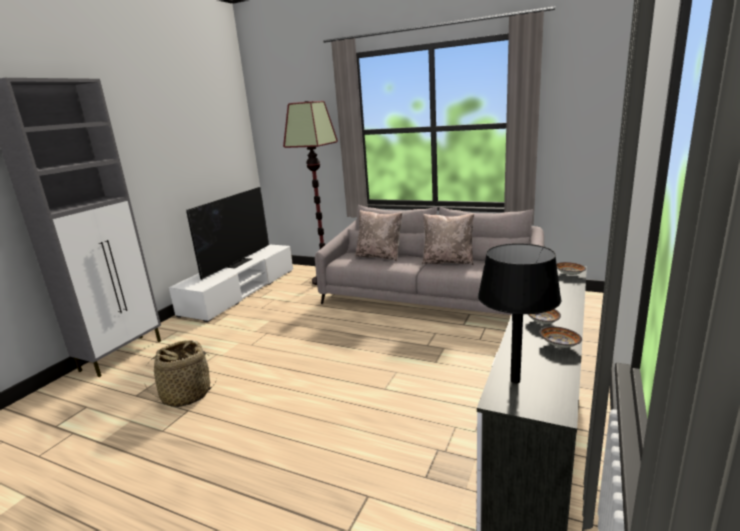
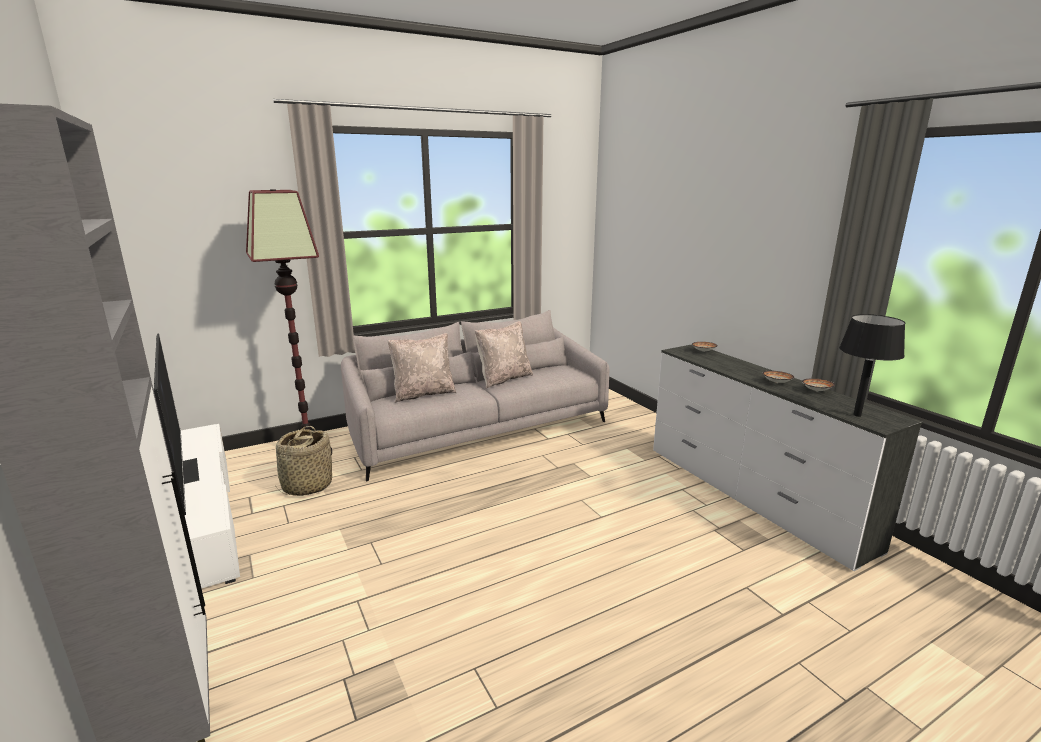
camera: 55 degrees left, 0 degrees up
basket [143,340,217,407] -> basket moved to [275,426,332,496]

